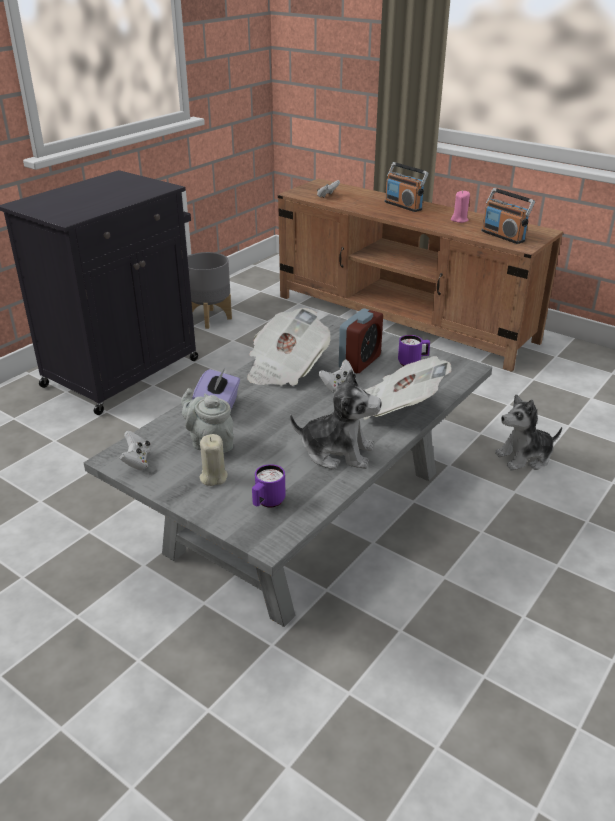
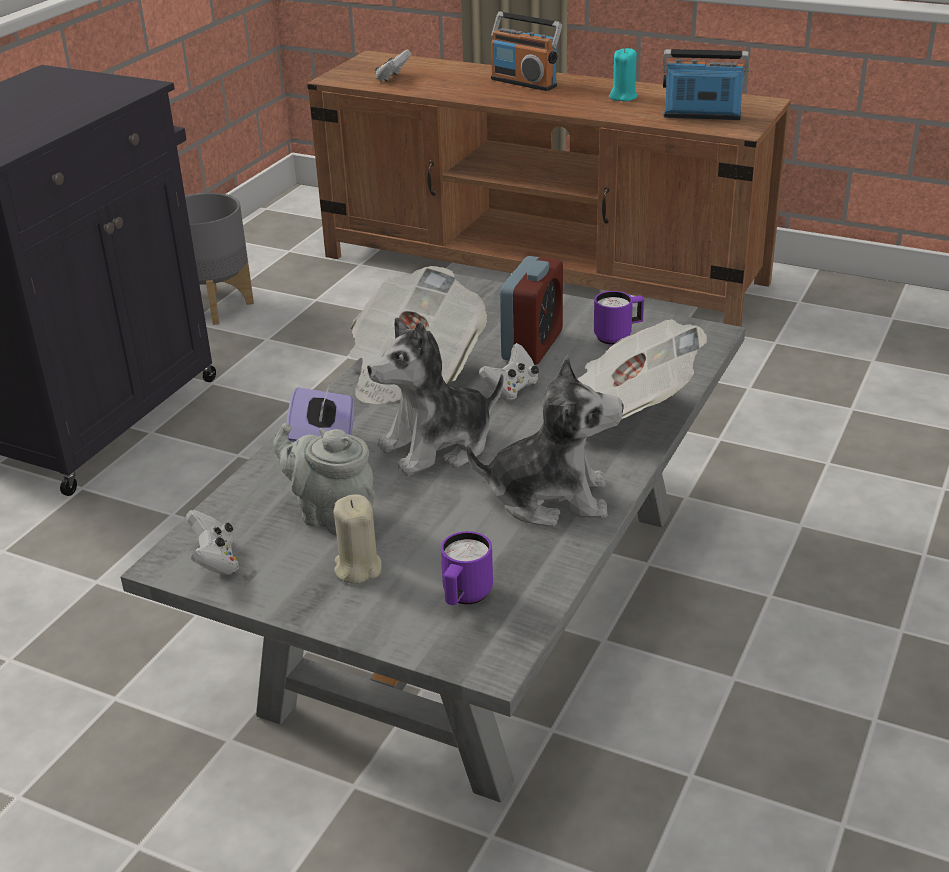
camera: 10 degrees left, 0 degrees up
pink candle [451,191,470,223] -> turquoise candle [609,48,638,101]
radio [482,188,535,244] -> radio turned 150 degrees clockwise [663,49,749,120]
plush toy [495,394,562,471] -> plush toy moved to [367,317,504,476]

